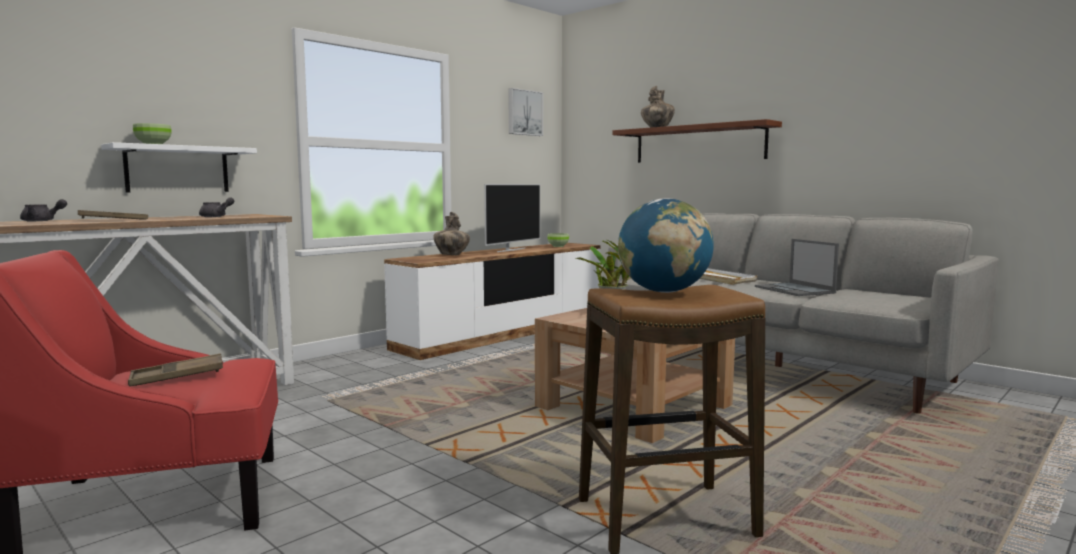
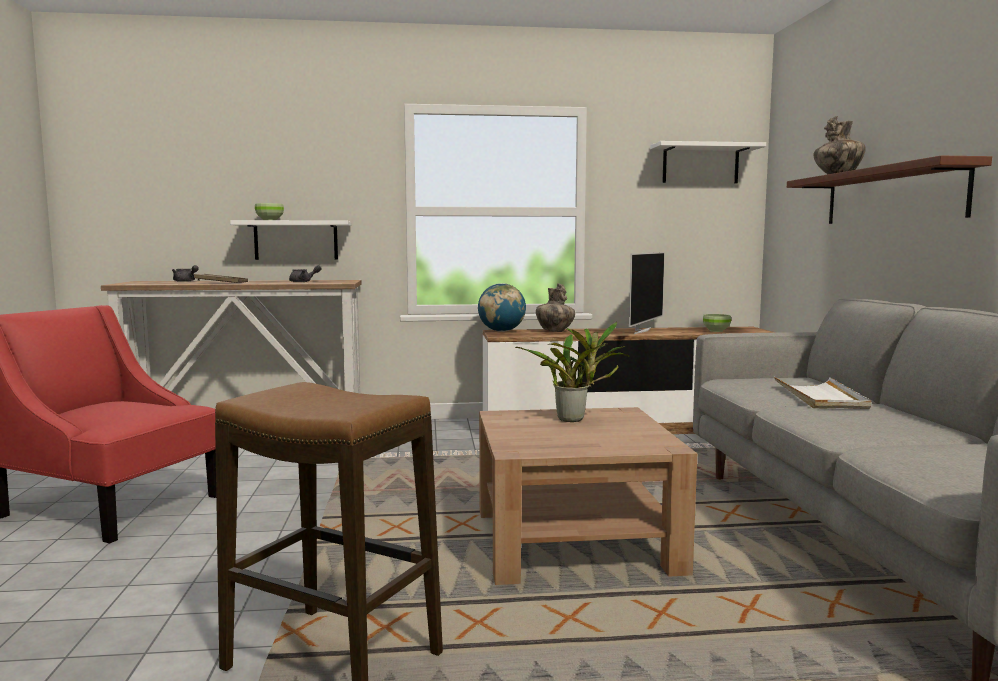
camera: 40 degrees right, 0 degrees up
brown tray [128,353,223,386] -> none
television [484,184,540,252] -> television turned 45 degrees counterclockwise [629,252,665,334]
picture [509,88,543,136] -> white shelf [650,141,766,183]
globe [618,198,714,293] -> globe moved to [478,283,526,332]
laptop [755,239,839,296] -> none

